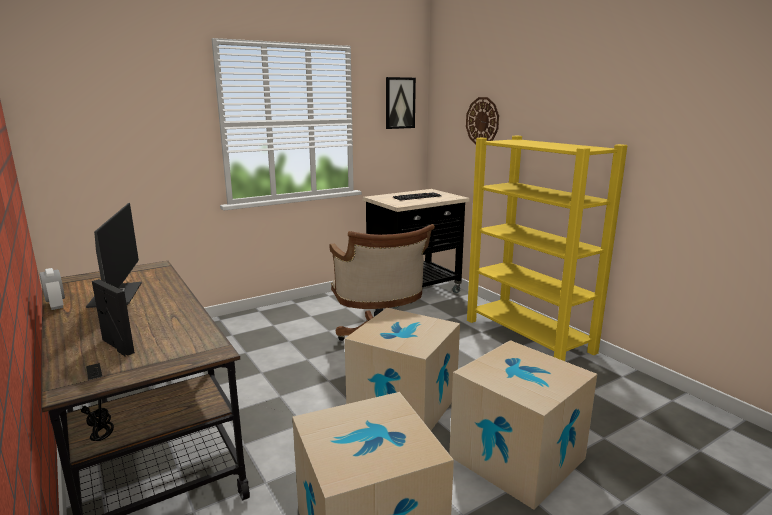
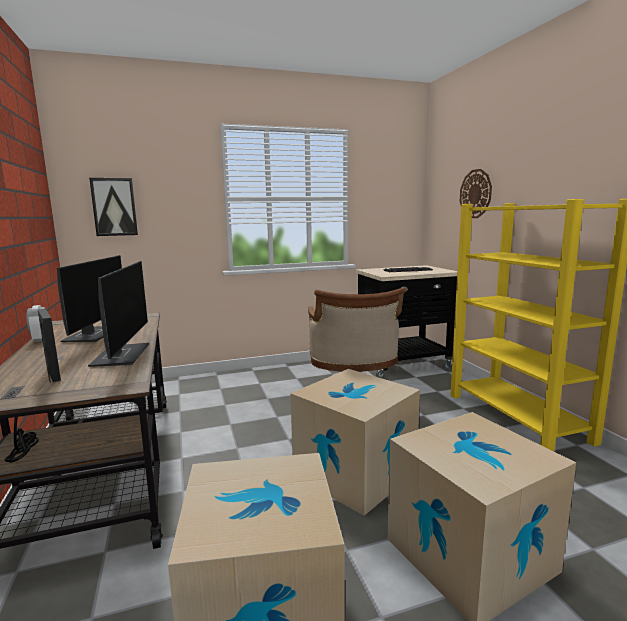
camera: 15 degrees right, 5 degrees down
picture [386,77,416,129] -> picture moved to [89,178,138,236]
none -> monitor [88,261,149,367]

